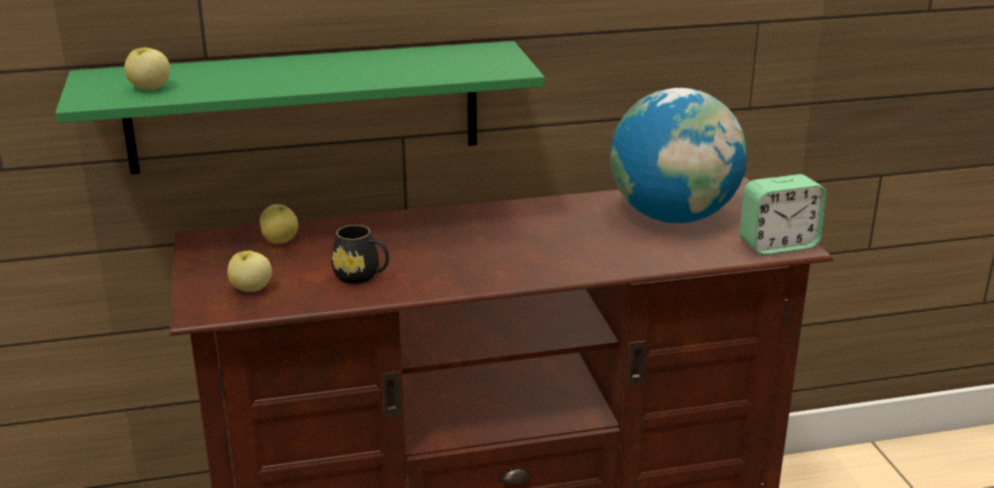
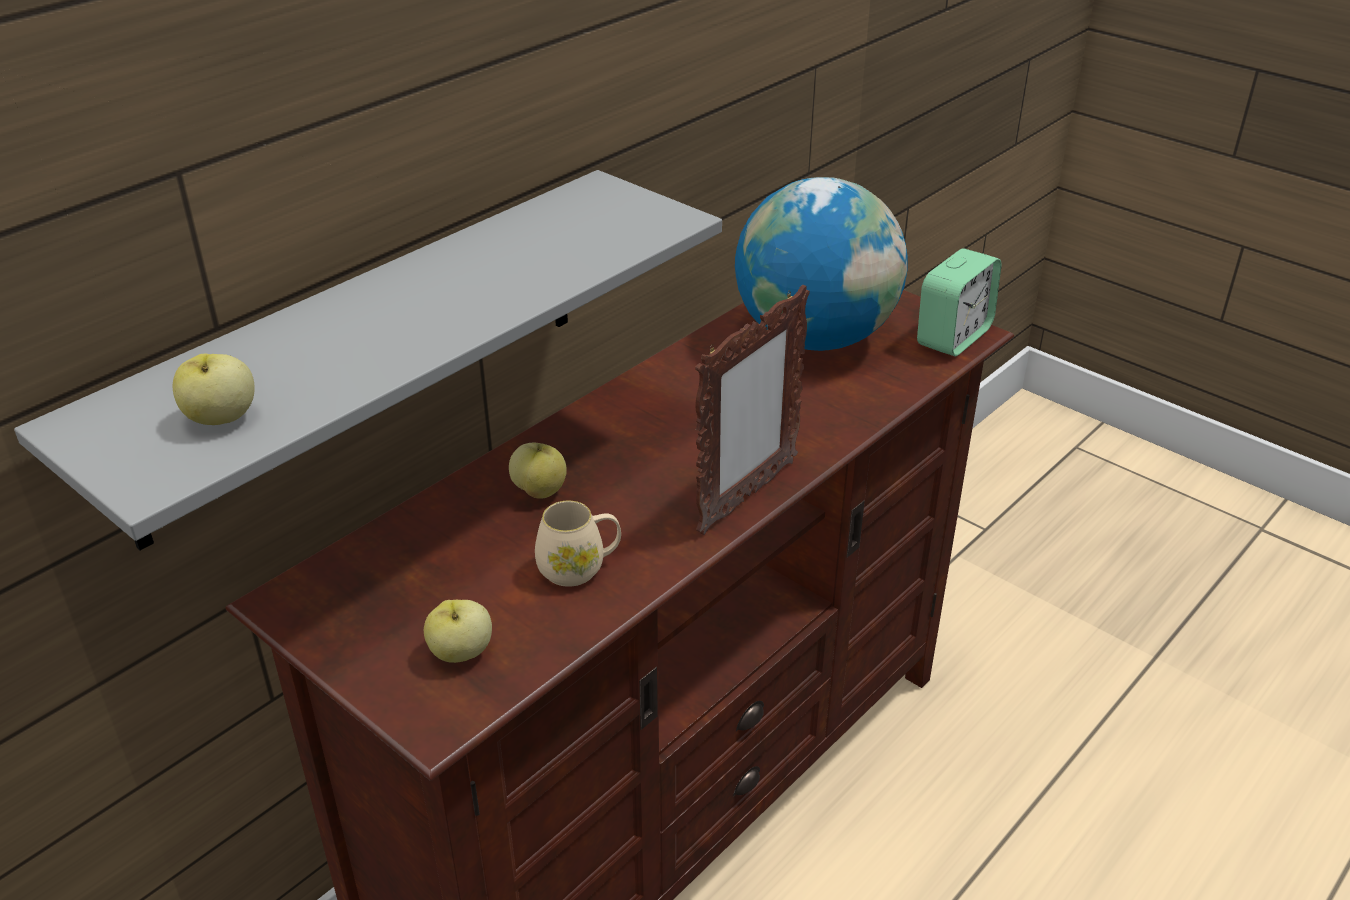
camera: 35 degrees left, 10 degrees up
green shelf [55,41,545,174] -> grey shelf [14,170,722,550]
apple [260,204,298,244] -> apple moved to [509,442,567,499]
black mug [331,225,389,284] -> beige mug [535,501,621,587]
none -> picture frame [695,285,810,535]

